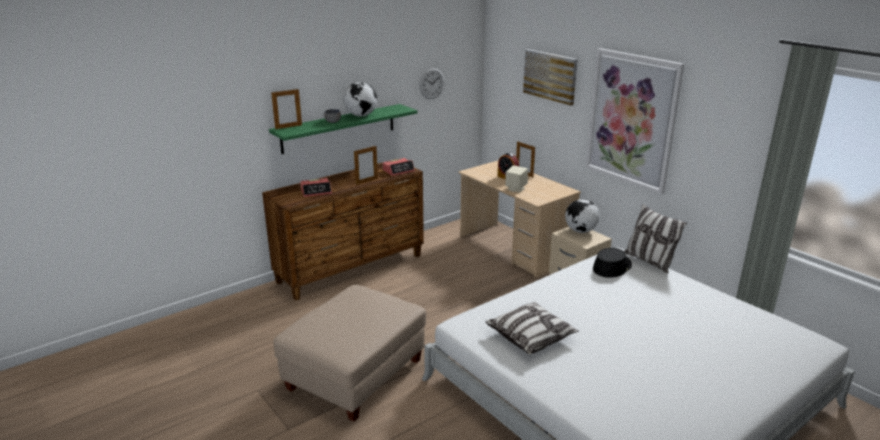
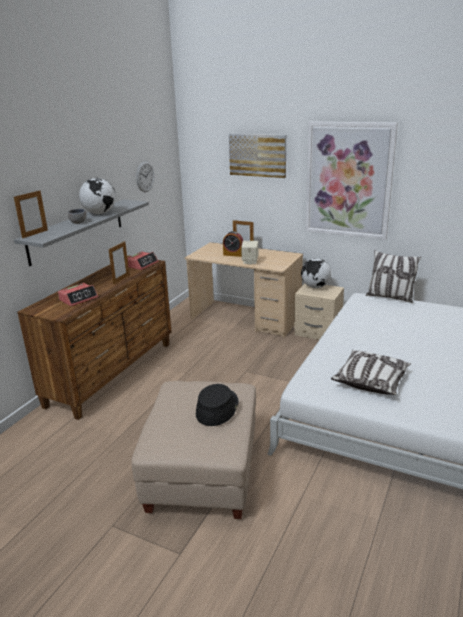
camera: 25 degrees left, 0 degrees up
green shelf [269,104,417,154] -> grey shelf [14,199,149,266]
black hat [593,248,632,278] -> black hat moved to [196,384,239,426]

